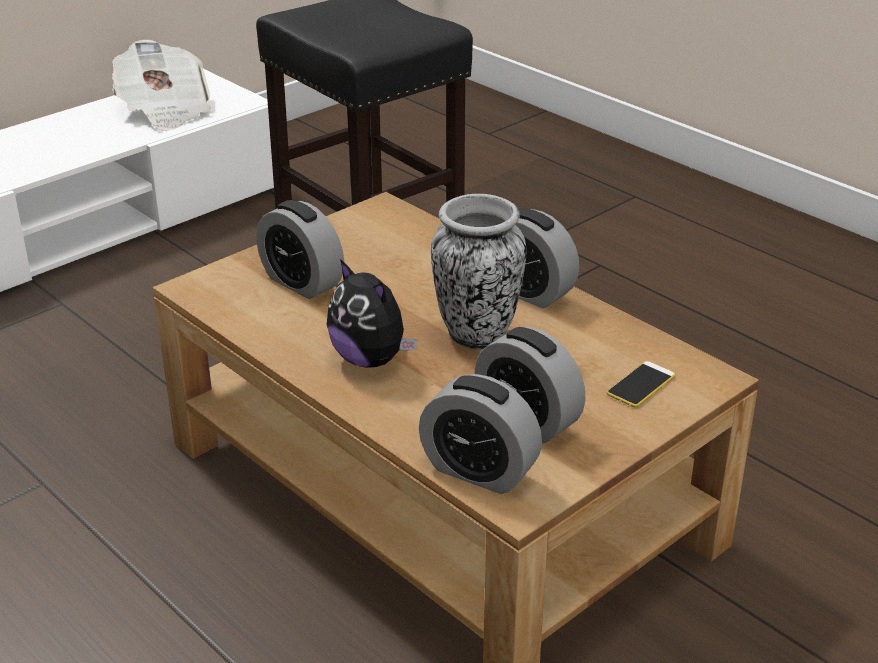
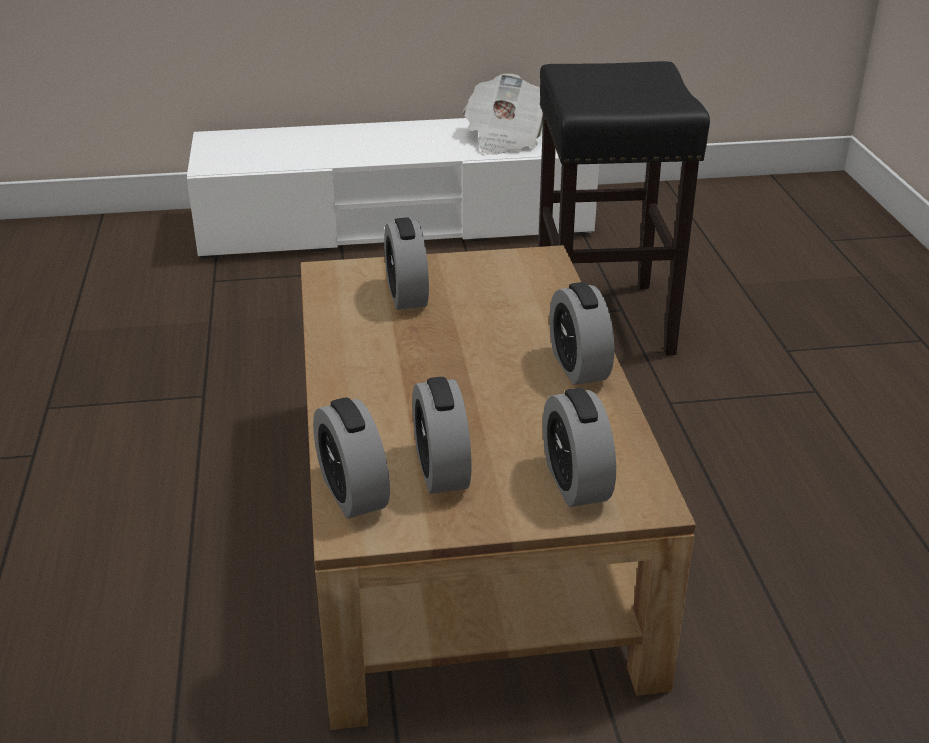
camera: 35 degrees right, 0 degrees up
plush toy [327,259,417,368] -> none
vase [431,194,526,350] -> none
phone [607,361,676,407] -> alarm clock [543,388,616,507]

